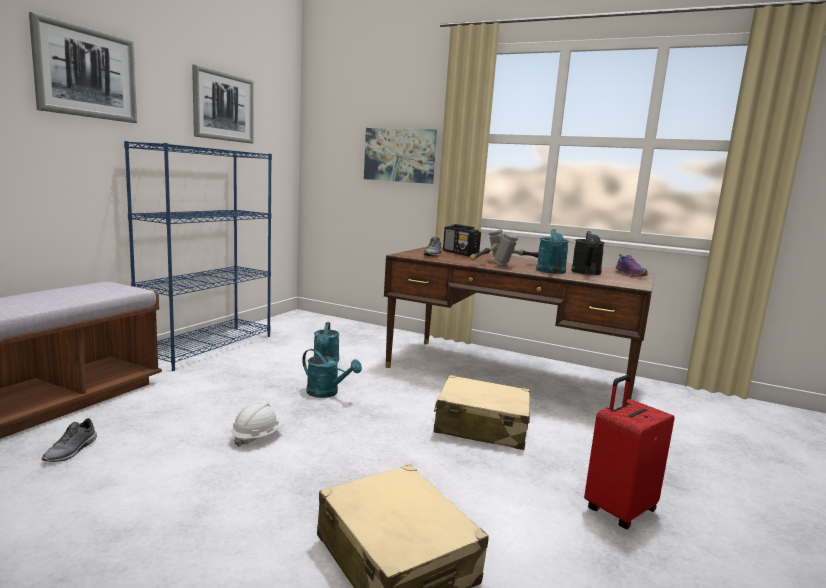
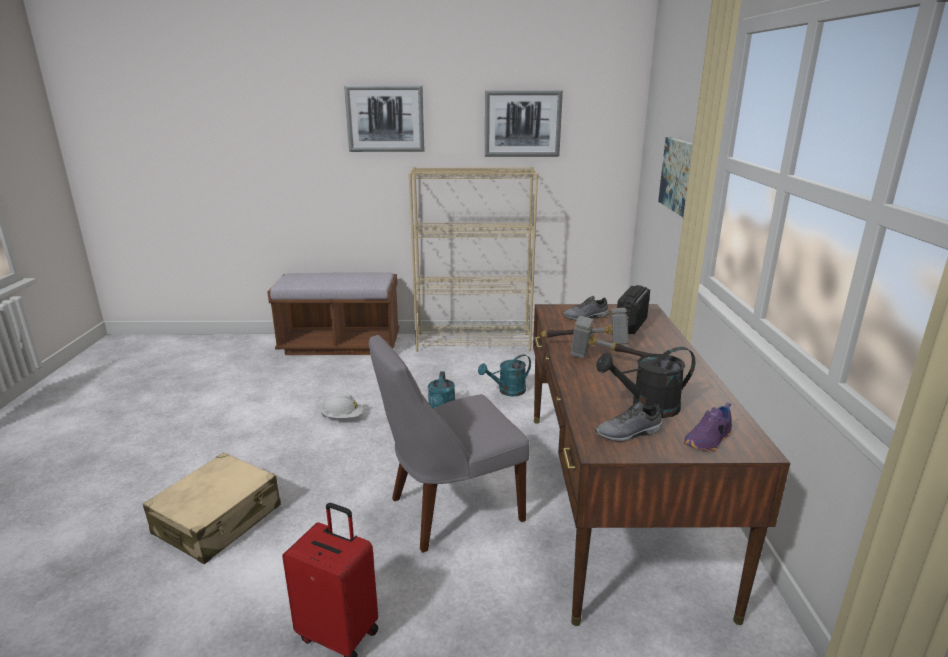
camera: 65 degrees right, 10 degrees up
grey shoe [42,418,97,462] -> grey shoe moved to [595,402,662,442]
blue bookcase [124,141,272,371] -> beige bookcase [408,167,538,352]
beige suitcase [434,375,530,450] -> grey chair [369,335,530,553]
turquoise watering can [536,229,569,274] -> none

